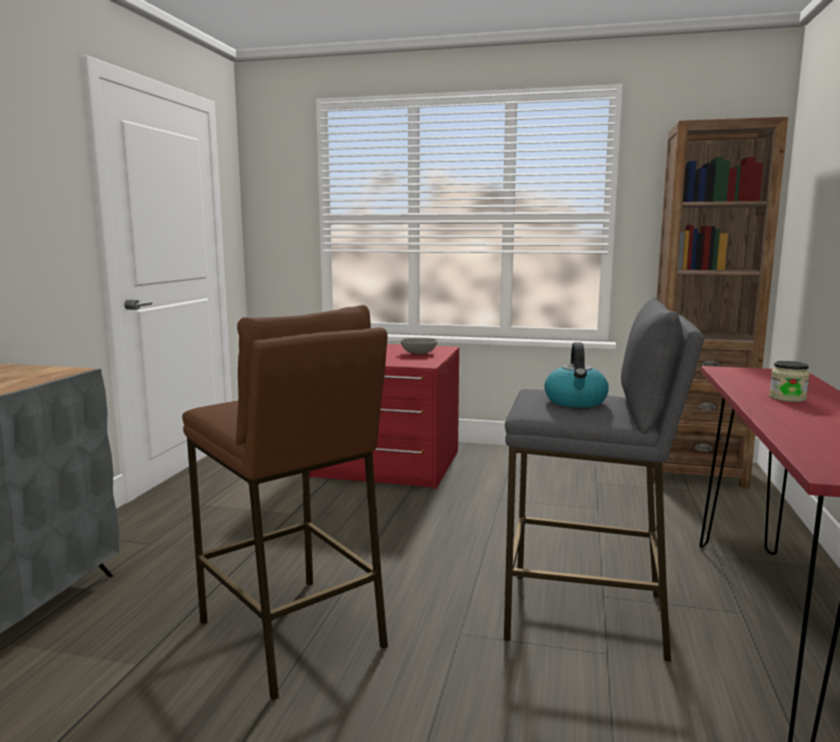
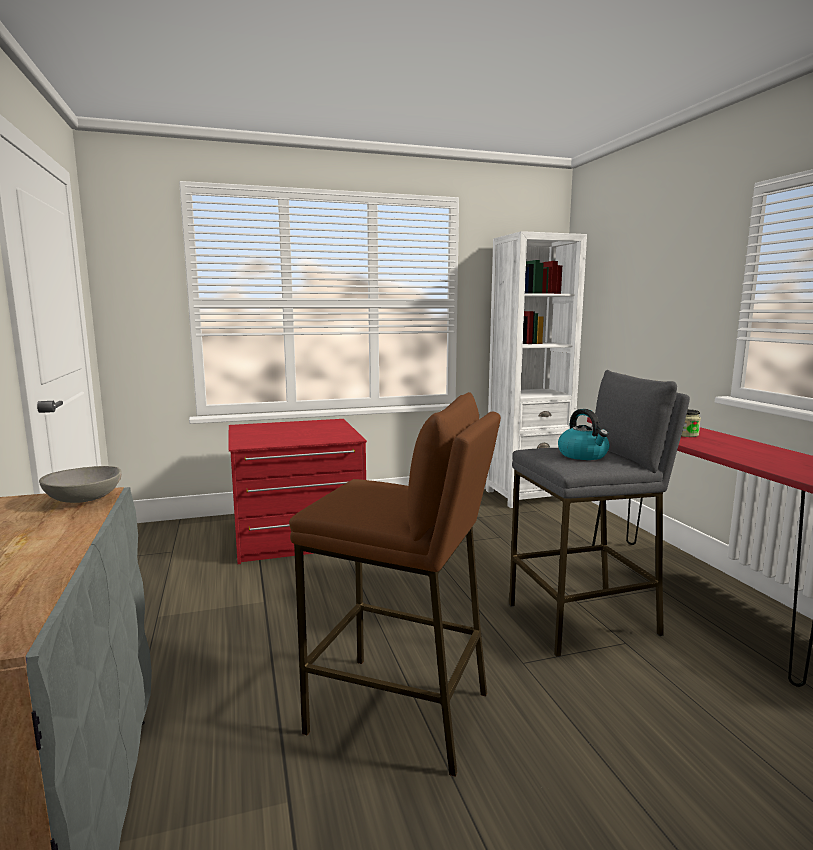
camera: 30 degrees left, 0 degrees up
grey bowl [401,338,437,354] -> grey bowl moved to [39,466,122,503]
brown bookcase [653,117,788,489] -> white bookcase [486,231,587,508]

